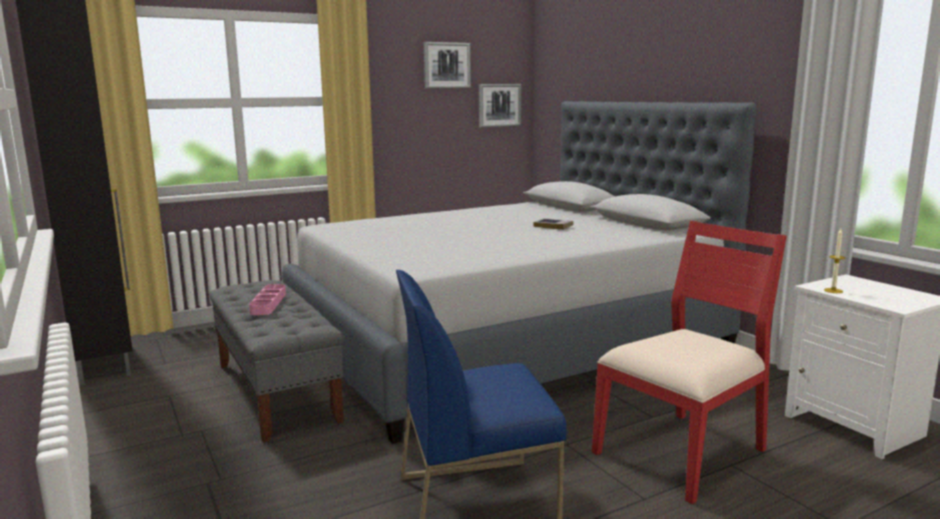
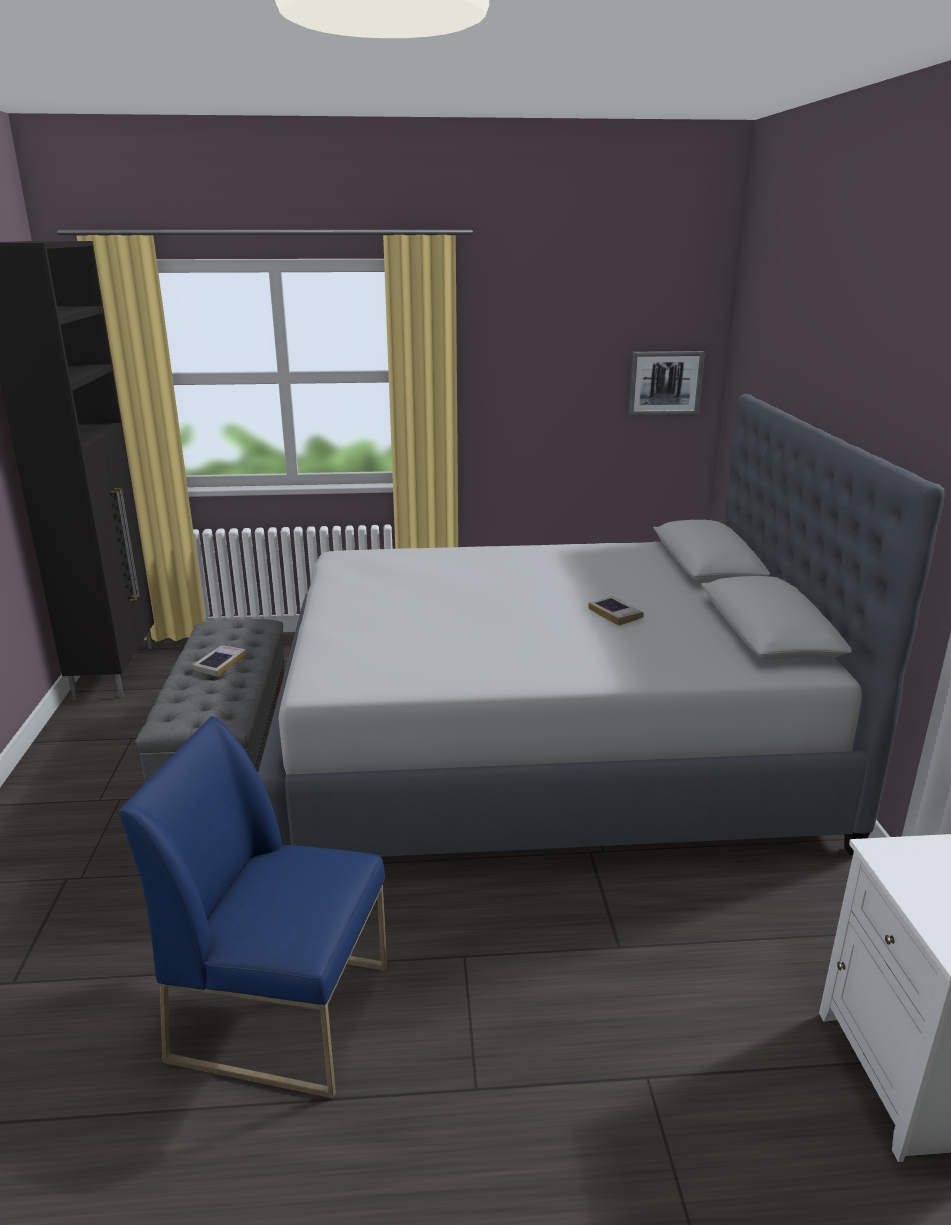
camera: 25 degrees right, 10 degrees up
pink tray [249,284,286,315] -> book [192,645,246,677]
picture [424,42,471,89] -> none
red chair [592,220,787,504] -> none
candle [824,229,846,293] -> none

